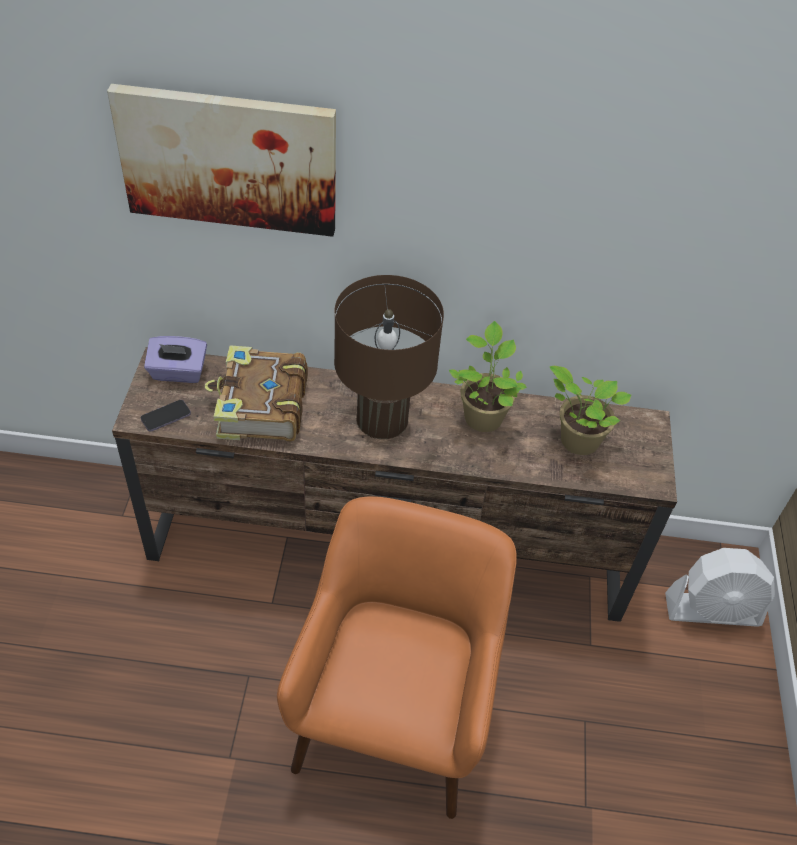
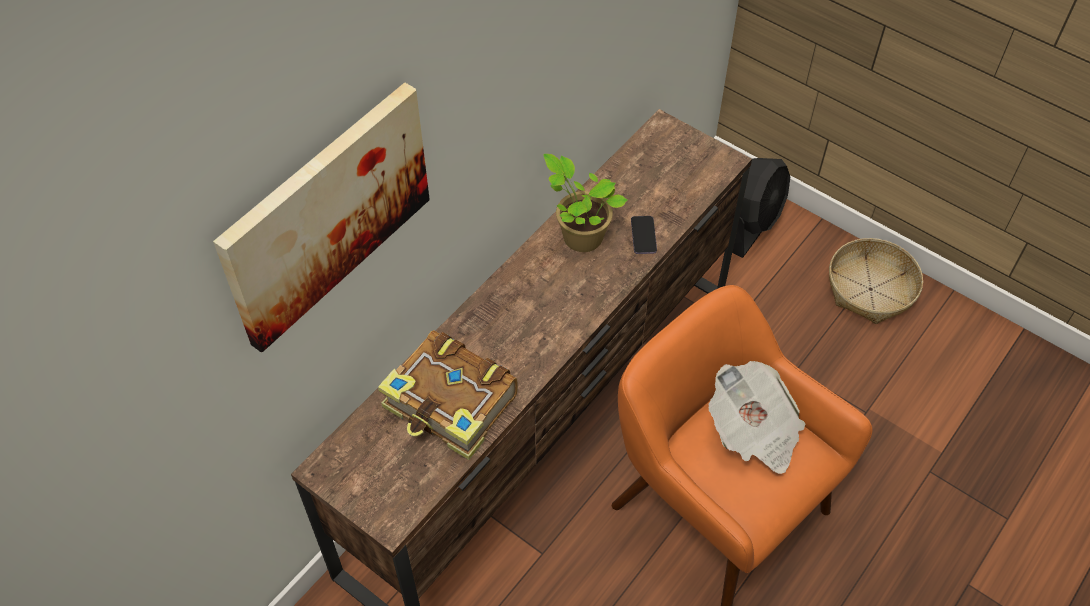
camera: 55 degrees left, 5 degrees up
phone [141,400,191,432] -> phone moved to [631,216,657,254]
purple tissue box [144,336,207,383] -> none
brown table lamp [334,275,444,439] -> none
potted plant [550,366,631,455] -> none
white fan [665,548,775,627] -> black fan [732,158,790,258]
none -> newspaper [708,361,805,474]
none -> basket [829,238,923,324]

